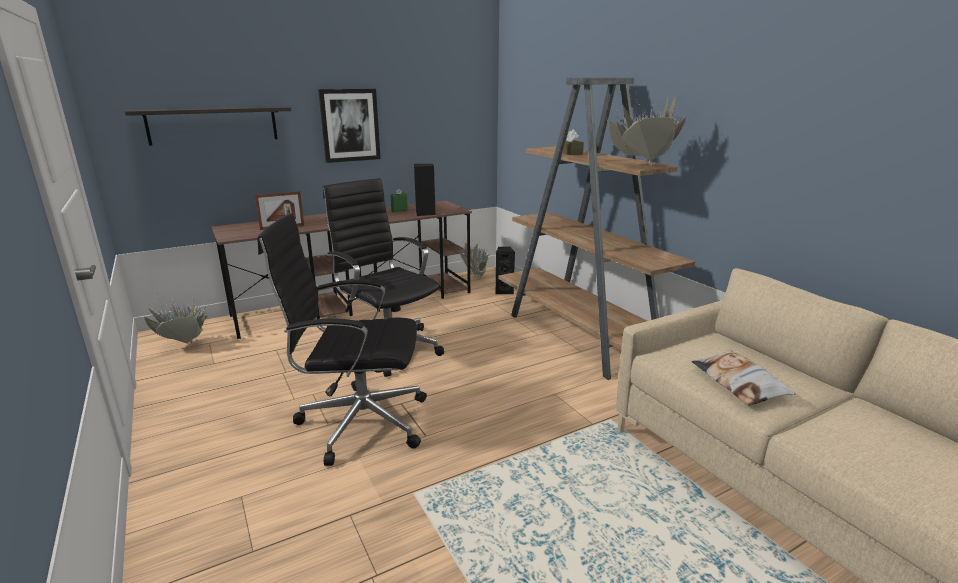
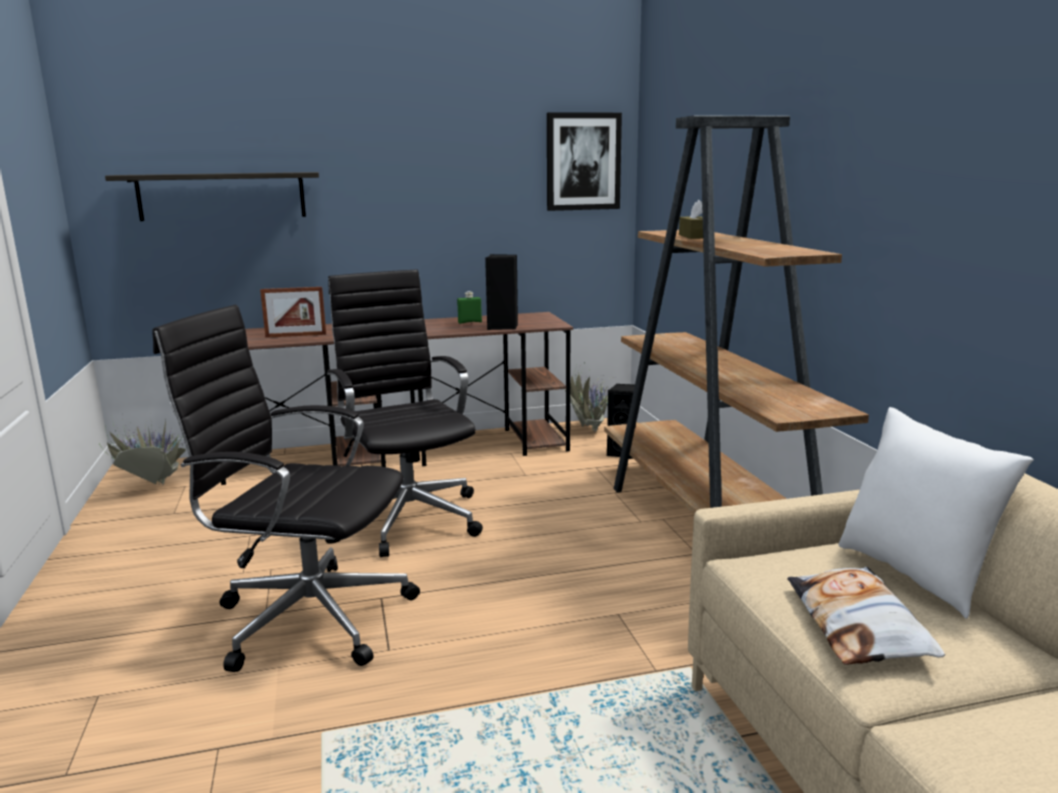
camera: 15 degrees right, 5 degrees down
picture [318,89,381,163] -> picture moved to [547,112,622,211]
potted plant [606,93,689,166] -> none
none -> white pillow [838,407,1034,619]

